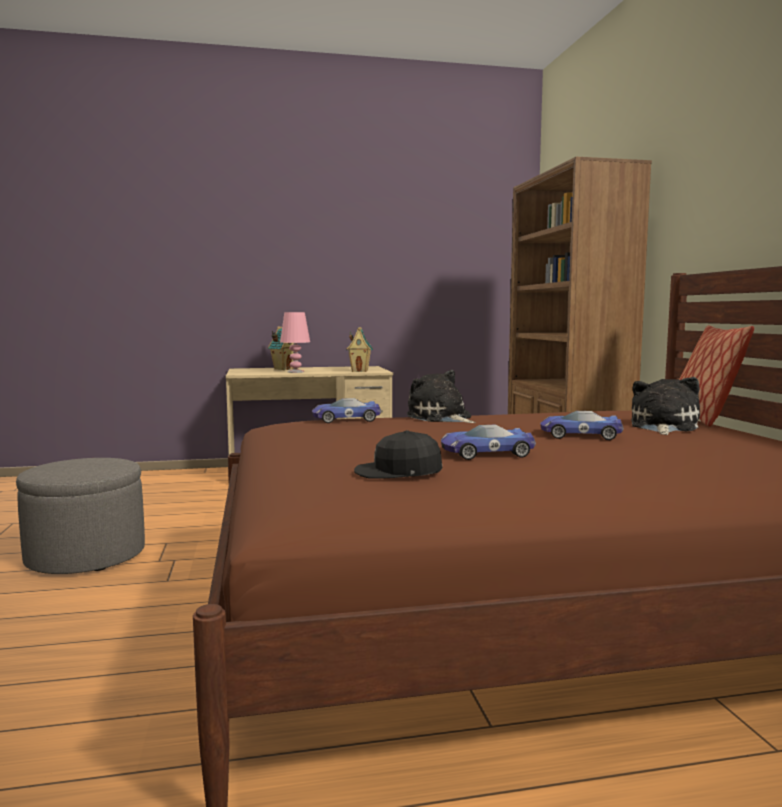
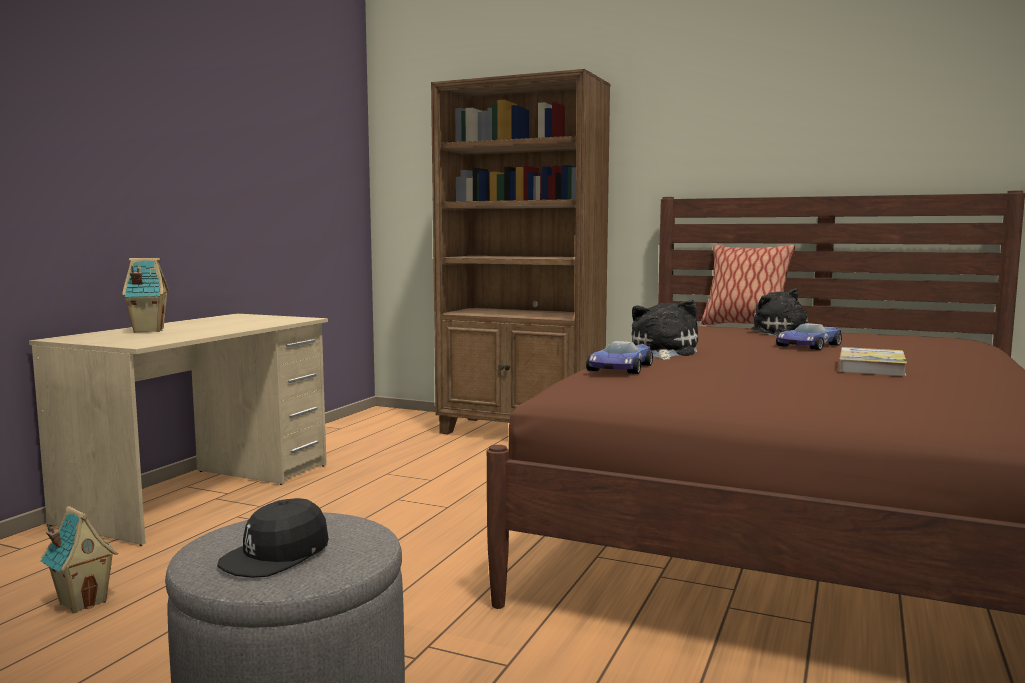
camera: 55 degrees left, 0 degrees up
pink table lamp [280,312,310,373] -> none
toy house [346,327,373,372] -> toy house moved to [41,506,118,613]
black cap [354,430,442,479] -> black cap moved to [217,498,329,578]
plush toy [407,370,475,423] -> plush toy turned 105 degrees clockwise [632,300,698,360]
toy car [441,424,536,460] -> book [839,347,907,376]

